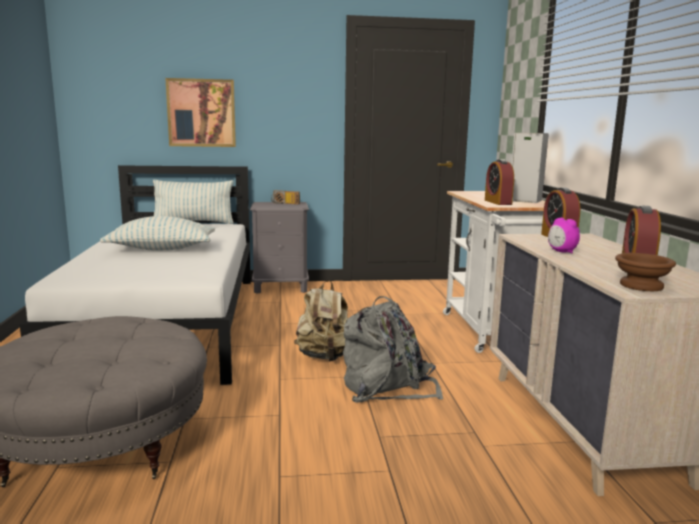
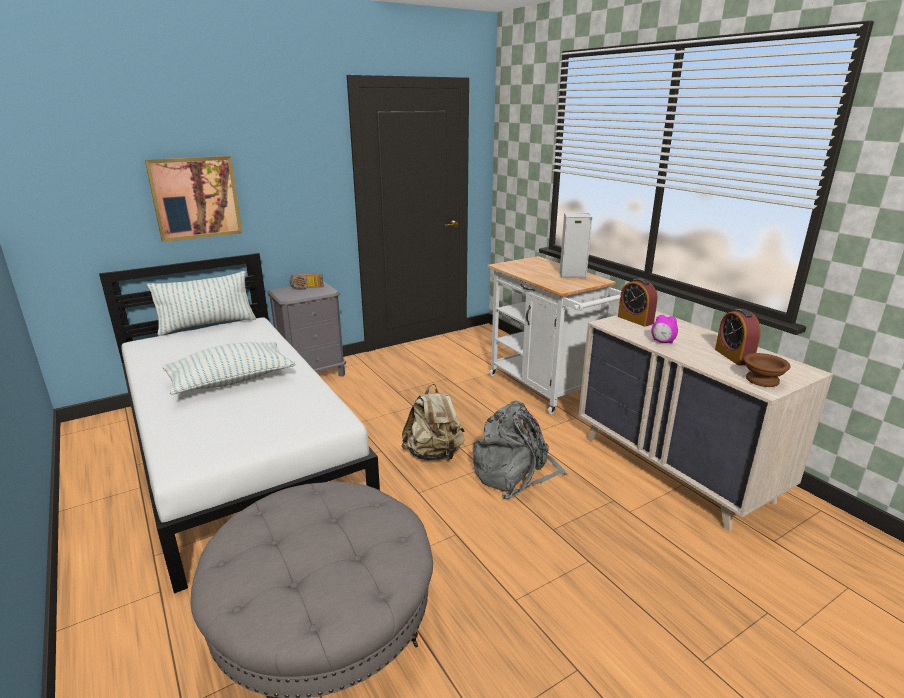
camera: 25 degrees left, 10 degrees up
alarm clock [485,159,514,205] -> none

